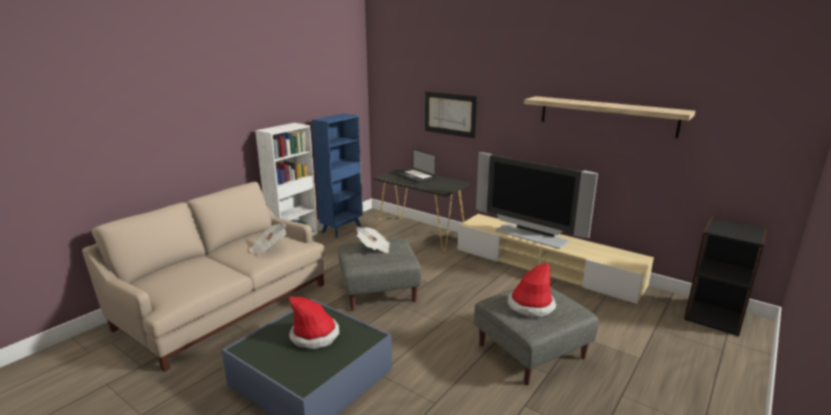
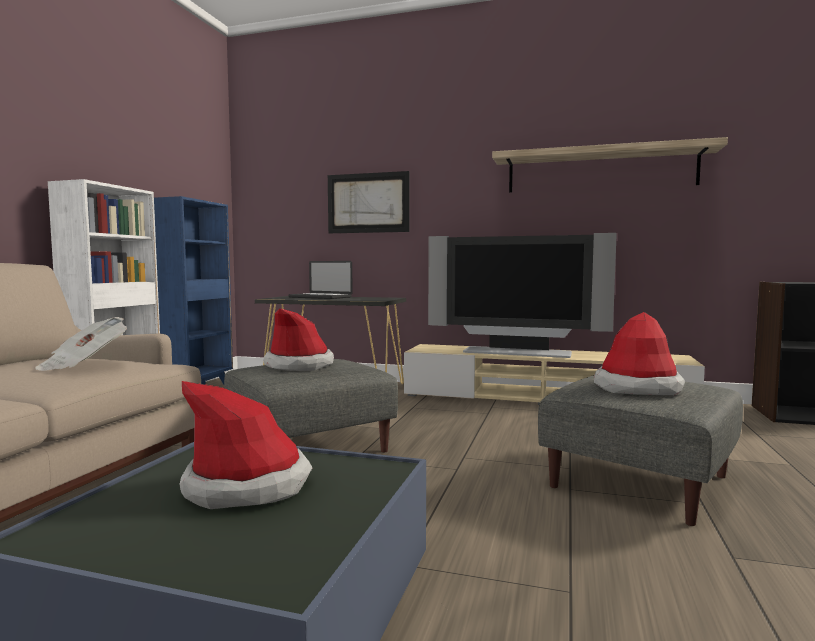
camera: 20 degrees left, 15 degrees down
newspaper [357,227,390,253] -> hat [263,308,334,371]

